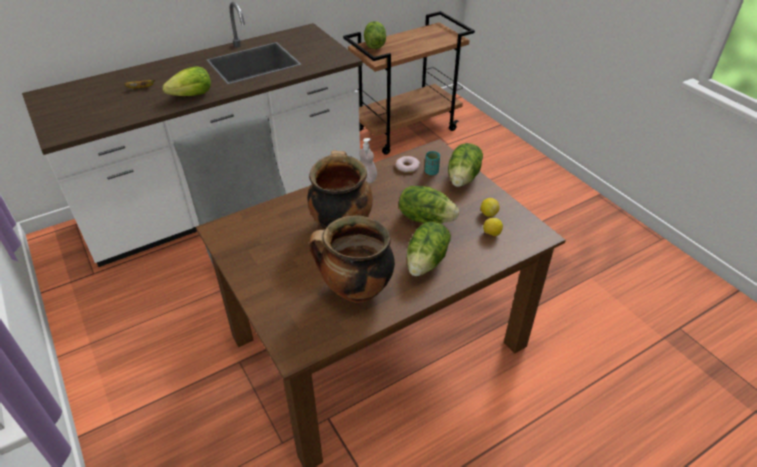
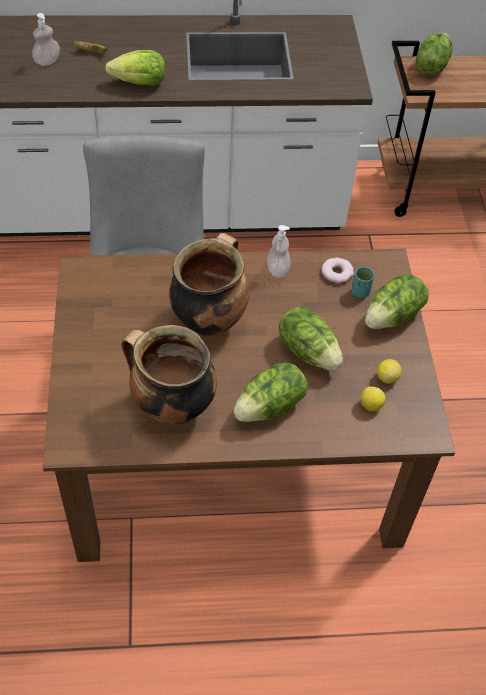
camera: 25 degrees right, 10 degrees up
none -> soap dispenser [32,13,60,66]

